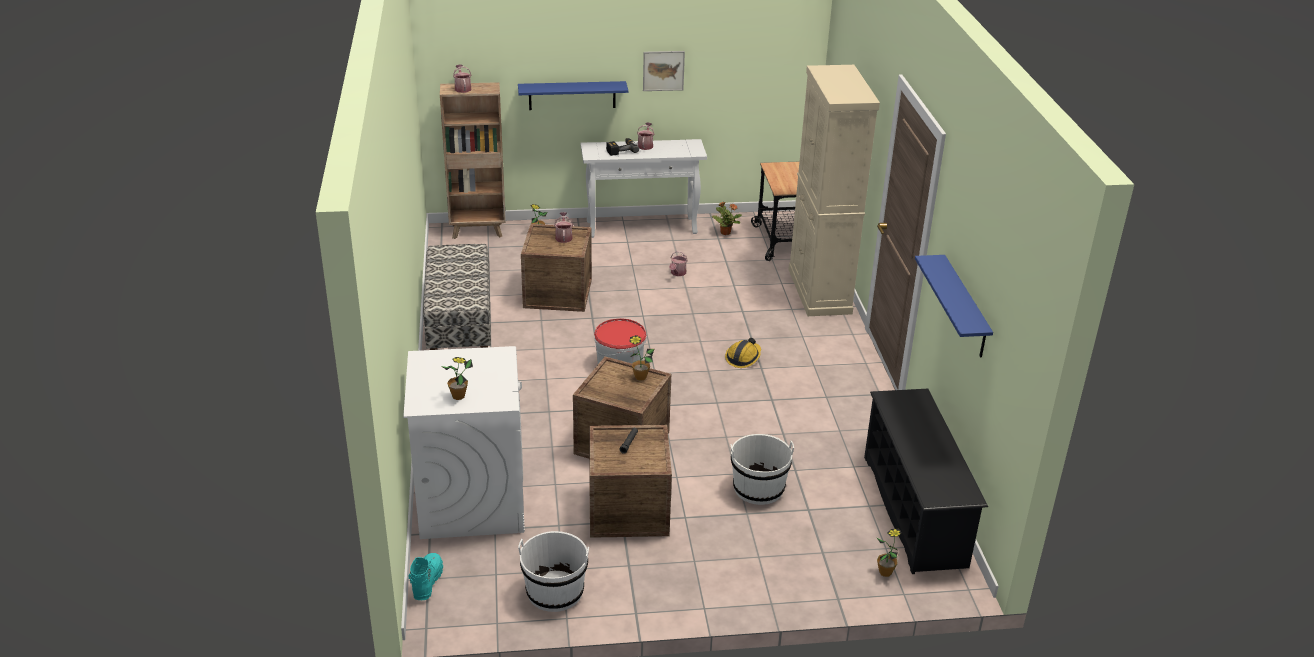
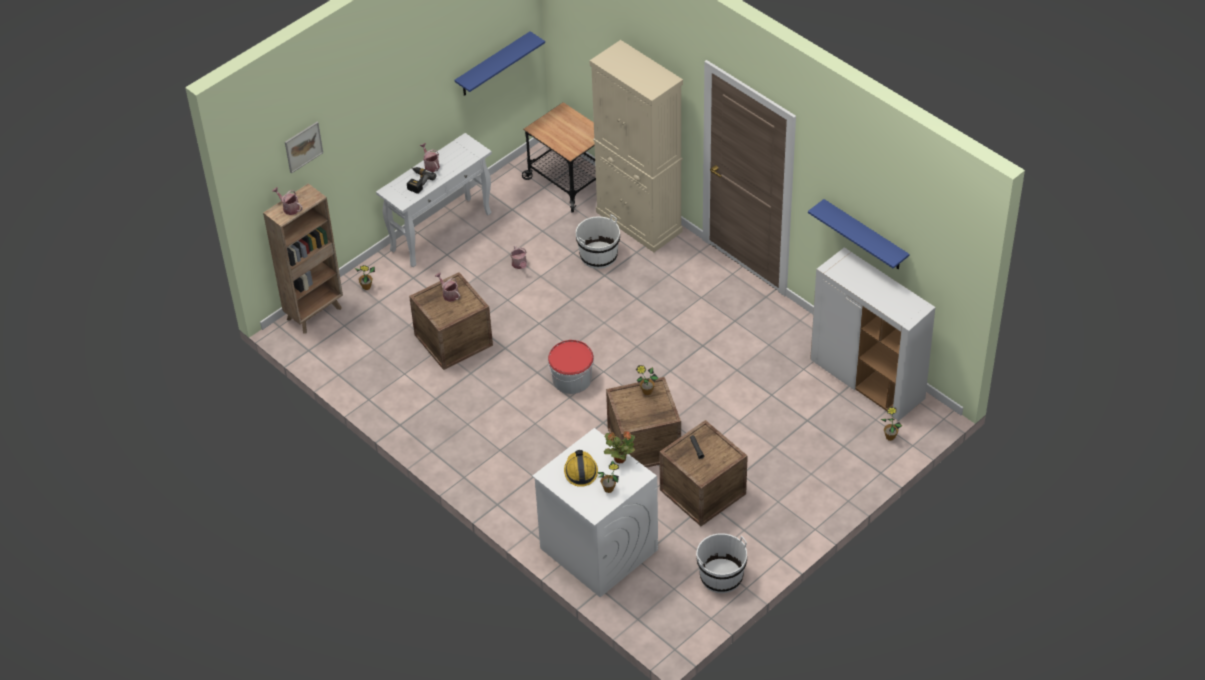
camera: 35 degrees left, 15 degrees up
turquoise boot [408,553,443,600] -> none
bench [423,244,491,350] -> none
blue shelf [518,81,628,110] -> blue shelf moved to [454,31,545,96]
picture [643,51,685,91] -> picture moved to [285,122,323,174]
potted plant [711,202,742,235] -> potted plant moved to [604,431,635,463]
hard hat [725,338,761,368] -> hard hat moved to [564,450,598,487]
white bucket [731,434,794,505] -> white bucket moved to [576,214,620,269]
black shoe rack [864,389,988,574] -> white cabinet [810,247,935,421]

